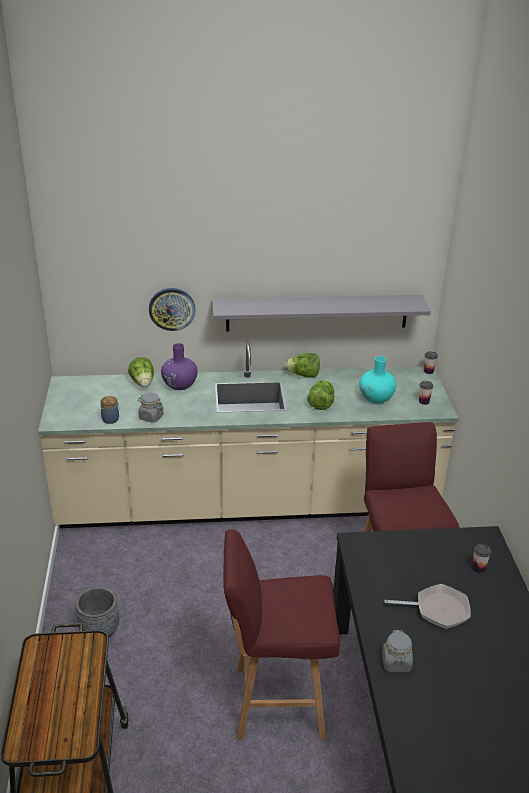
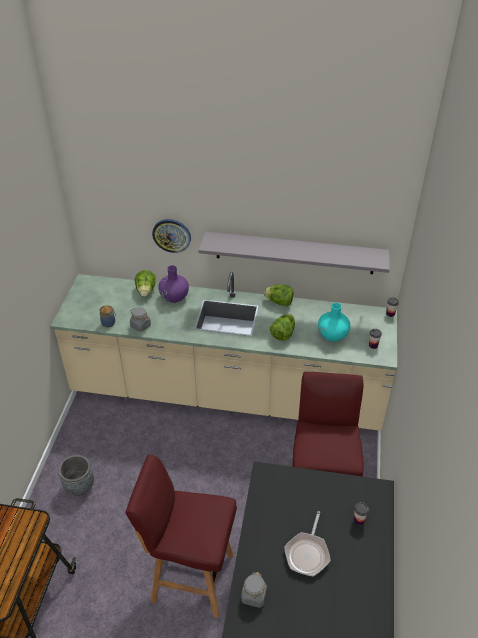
camera: 15 degrees right, 10 degrees up
frying pan [385,584,471,629] -> frying pan turned 90 degrees clockwise [284,511,331,576]

